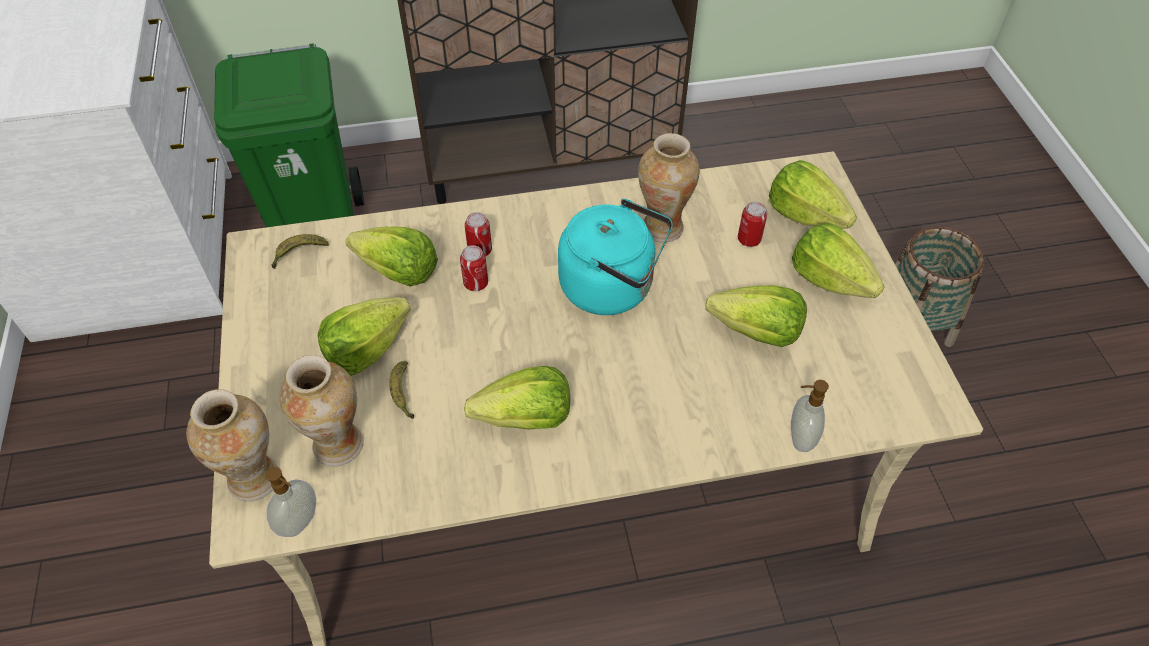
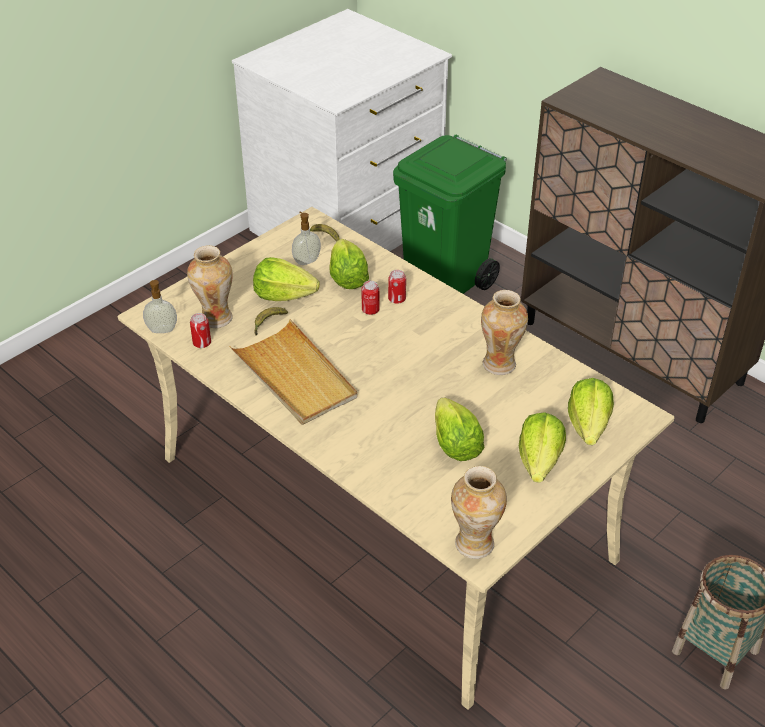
camera: 55 degrees right, 10 degrees down
vase [186,389,279,501] -> vase moved to [451,466,507,559]
lettuce [464,366,570,430] -> beige tray [229,319,358,425]
turquoise kettle [558,199,673,315] -> none
can [738,202,767,247] -> can moved to [190,313,211,348]
soap dispenser [791,380,829,452] -> soap dispenser moved to [292,212,321,265]

